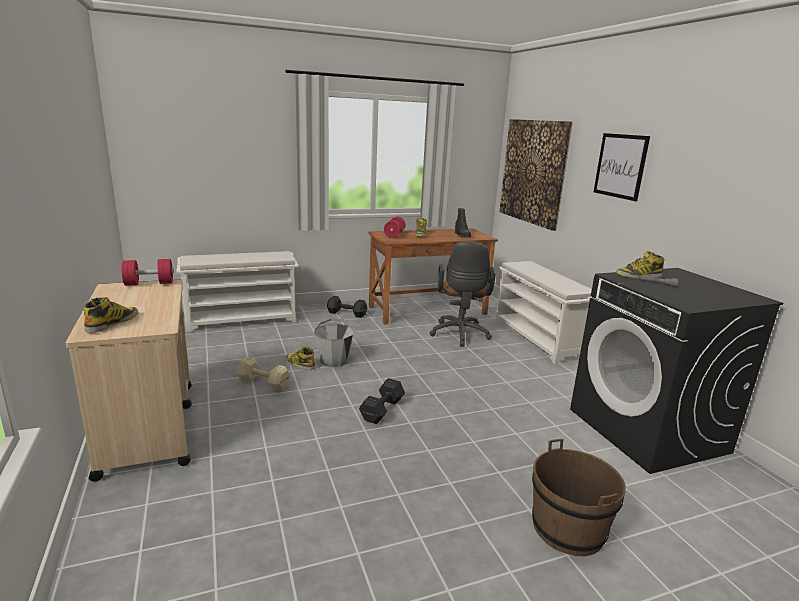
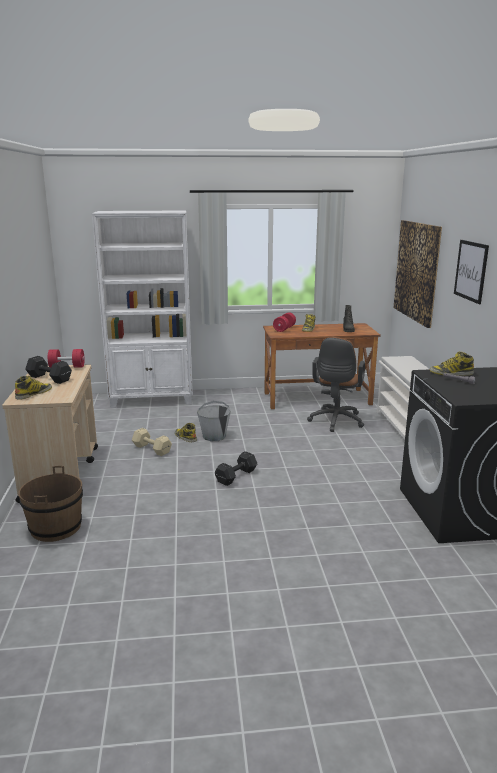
camera: 15 degrees right, 0 degrees up
white shoe rack [176,251,299,332] -> white bookcase [92,211,193,408]
black dumbbell [327,296,367,318] -> black dumbbell moved to [25,356,72,384]
brown bucket [532,439,626,557] -> brown bucket moved to [18,466,83,542]

